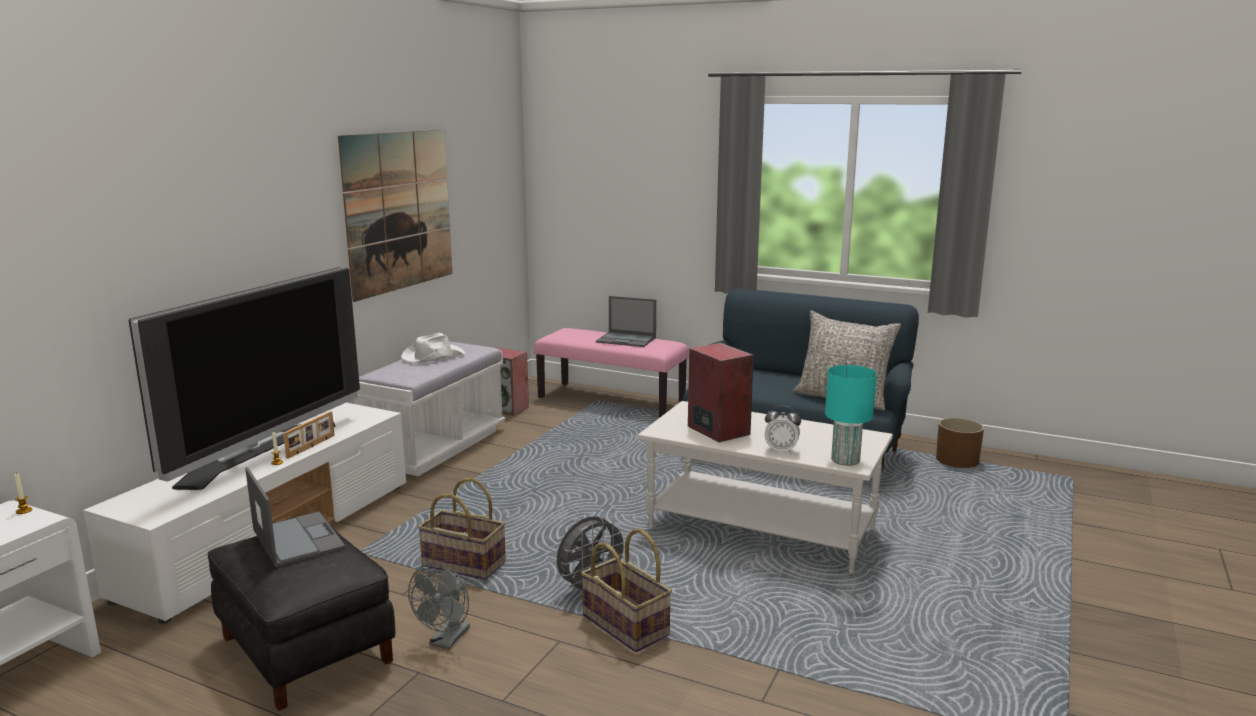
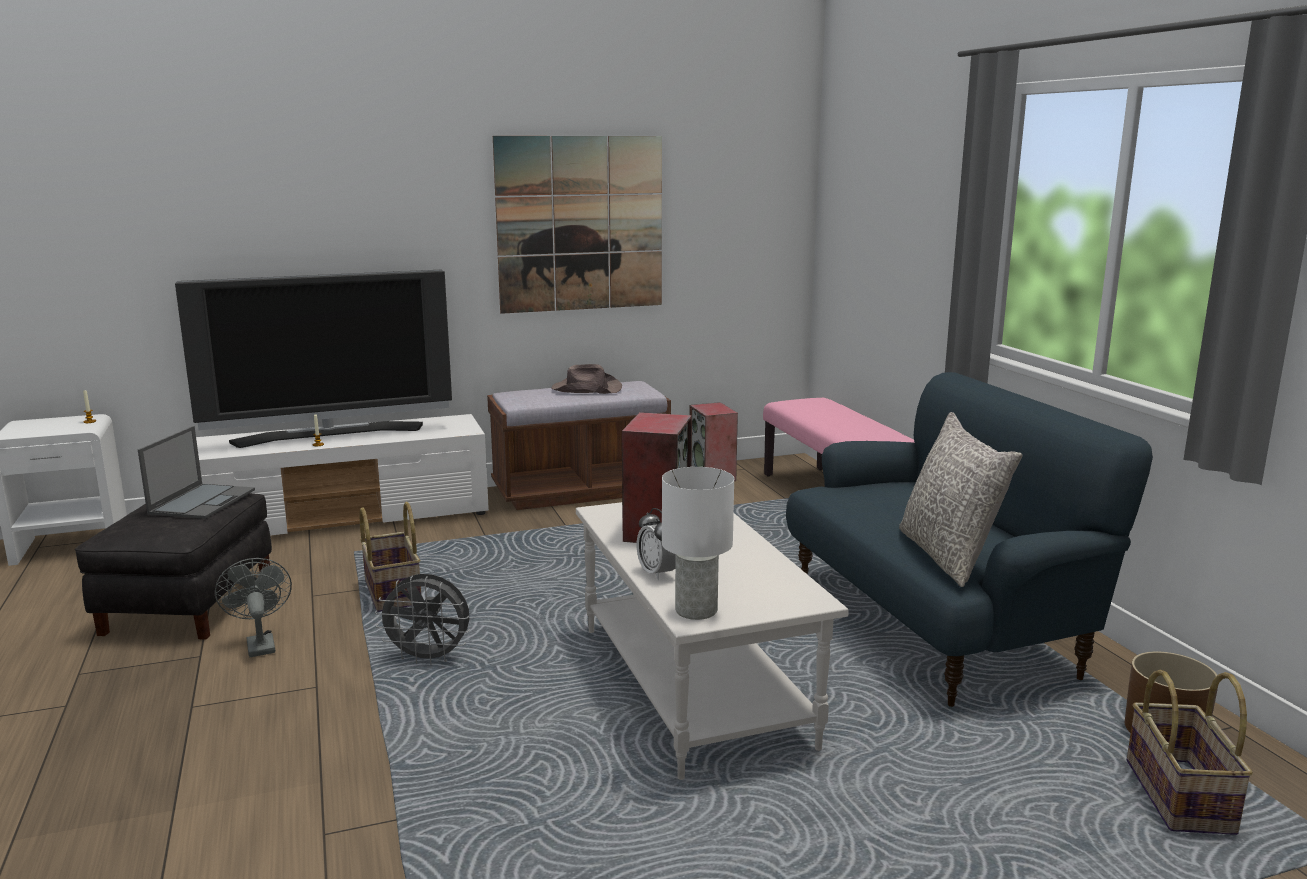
camera: 45 degrees right, 0 degrees up
picture frame [283,411,335,459] -> none
white bench [354,342,505,476] -> brown bench [487,381,671,510]
white hat [401,333,465,363] -> brown hat [551,364,622,394]
grey fan [408,563,470,649] -> grey fan turned 90 degrees clockwise [215,558,292,657]
basket [581,529,672,652] -> basket moved to [1127,670,1253,835]
laptop [596,296,656,347] -> none
turquoise table lamp [825,365,877,466] -> white table lamp [662,467,734,620]

